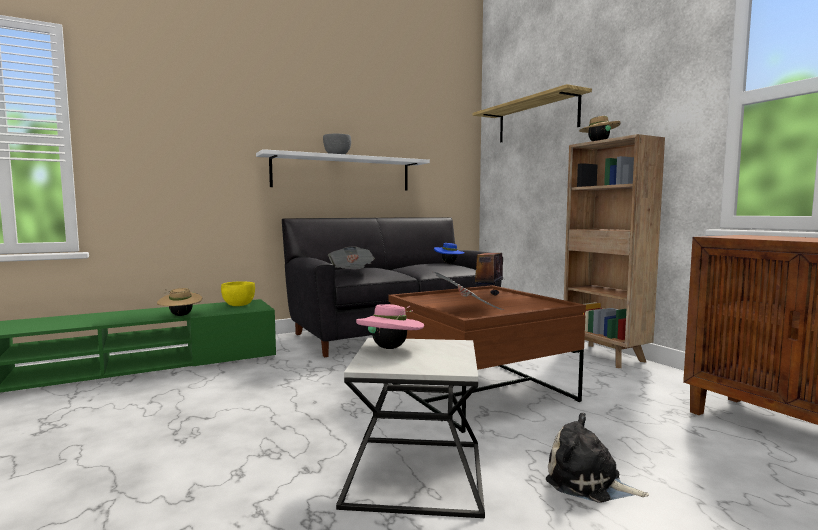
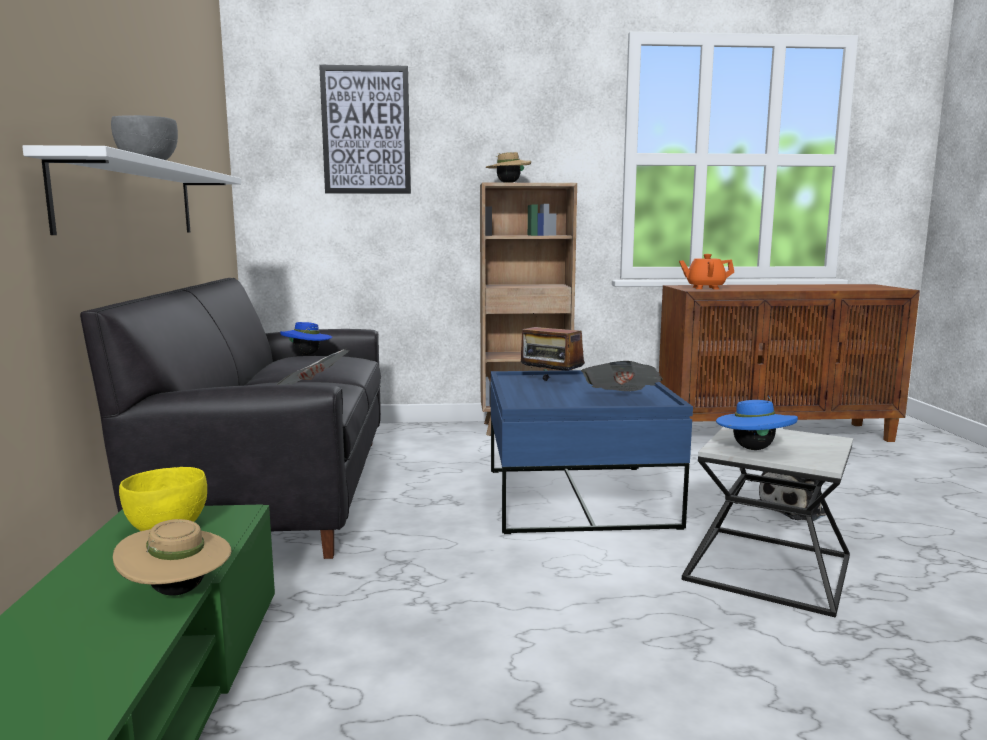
camera: 65 degrees left, 5 degrees up
pink hat [356,304,424,349] -> blue hat [716,396,798,450]
brown coffee table [388,285,586,433] -> blue coffee table [491,370,693,534]
shelf [473,84,592,143] -> picture [319,65,411,194]
none -> orange teapot [679,254,734,289]

